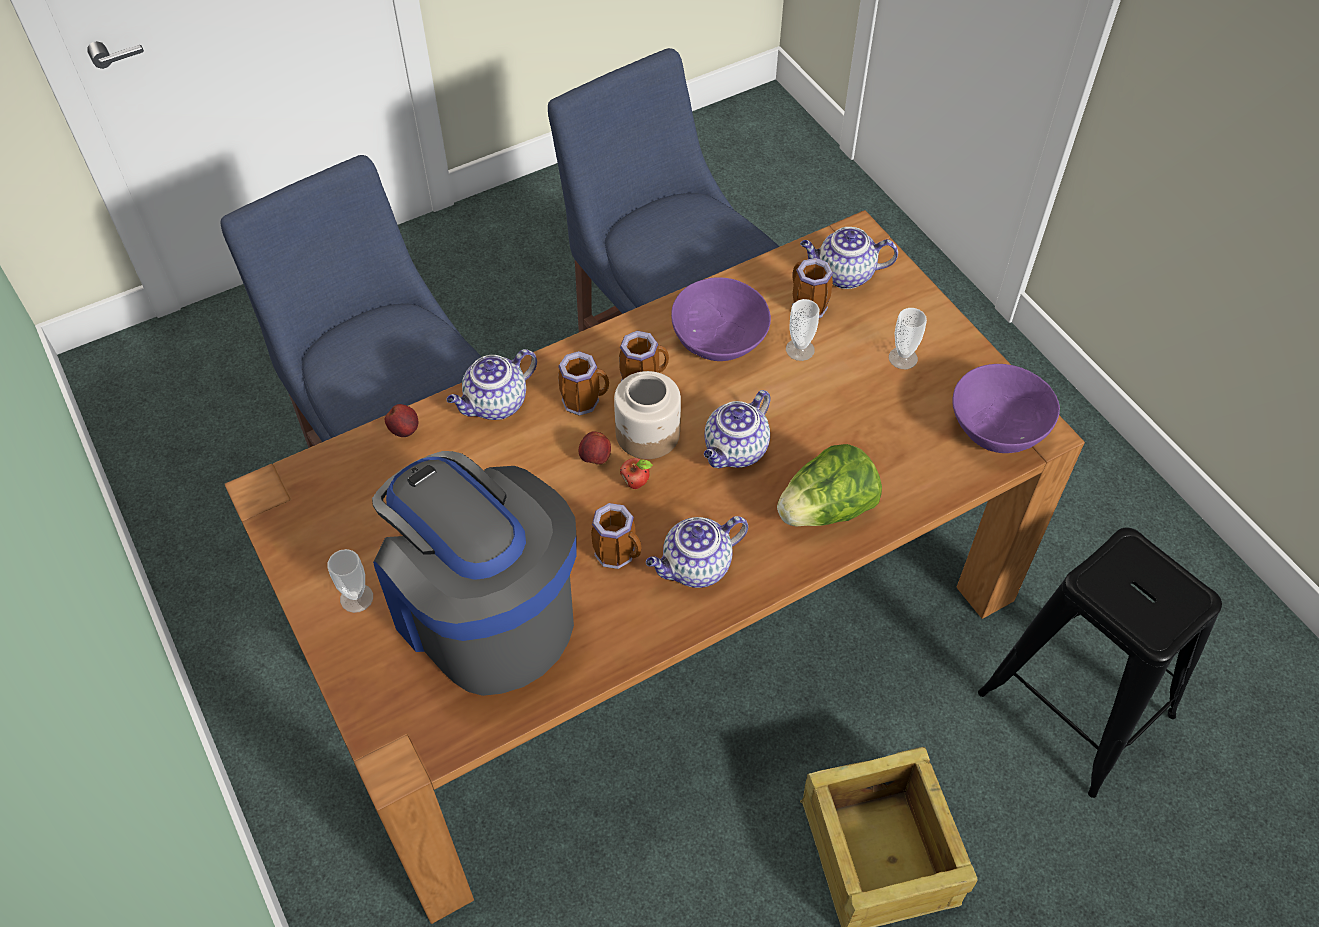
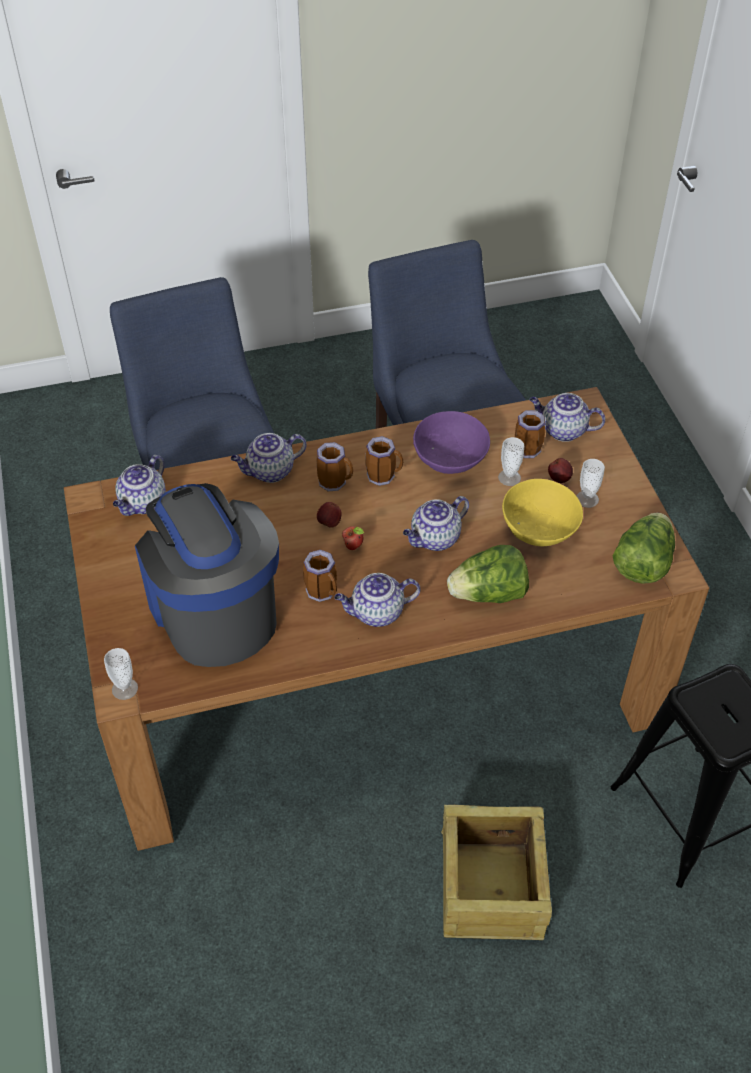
camera: 15 degrees right, 5 degrees down
cup [327,549,373,613] -> cup moved to [104,648,138,700]
apple [385,404,418,437] -> apple moved to [548,458,573,483]
jar [614,371,681,459] -> none
purple bowl [953,364,1060,453] -> lettuce [613,513,675,584]
none -> teapot [113,455,166,516]
none -> yellow bowl [502,479,583,546]

